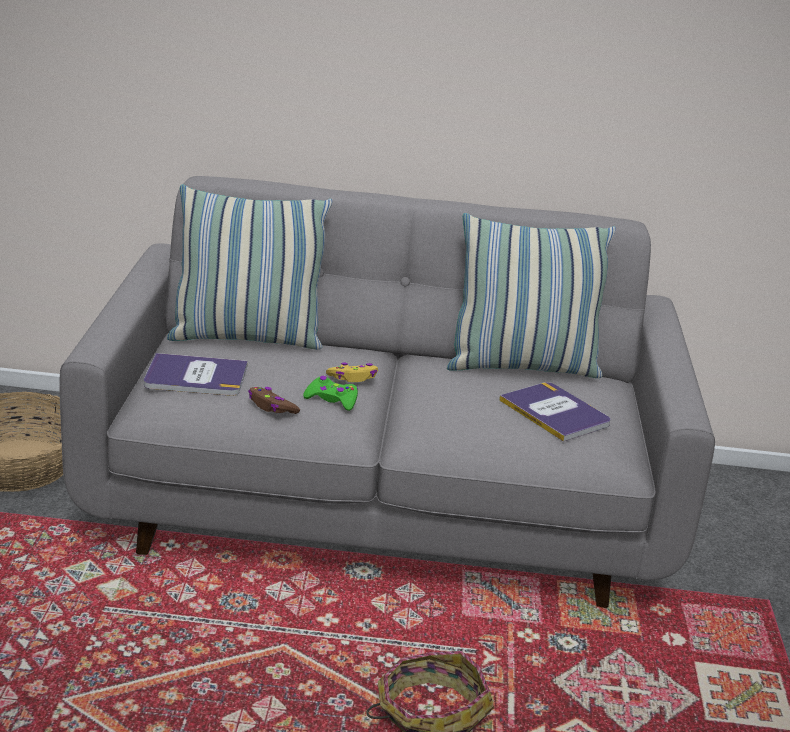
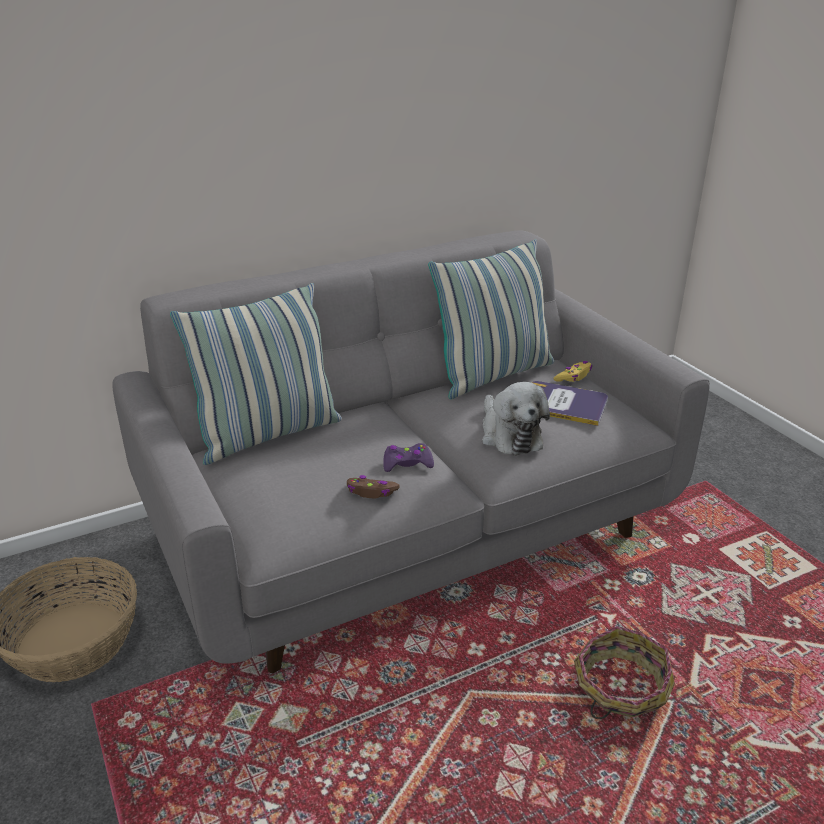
camera: 30 degrees left, 5 degrees up
book [144,353,248,396] -> none
green game controller [303,376,358,411] -> purple game controller [383,443,434,472]
yellow game controller [326,363,378,382] -> yellow game controller moved to [553,361,592,382]
none -> plush toy [482,382,550,456]

